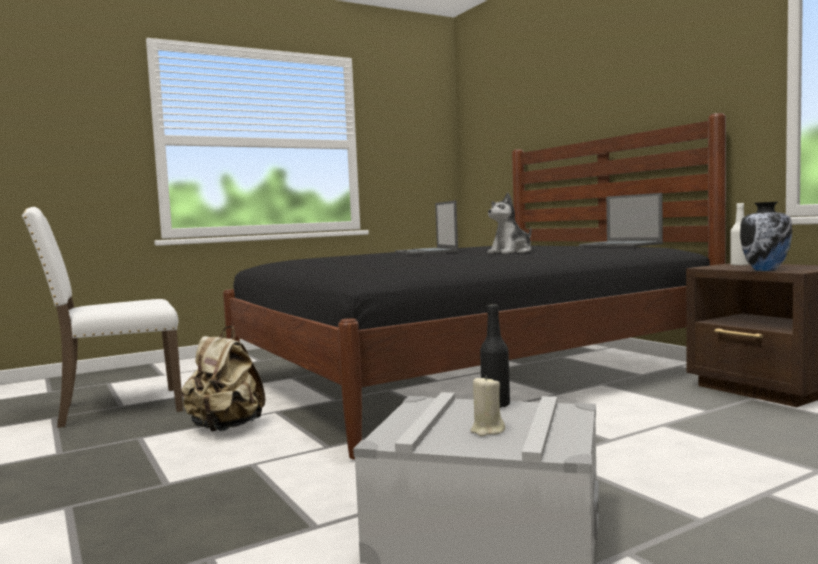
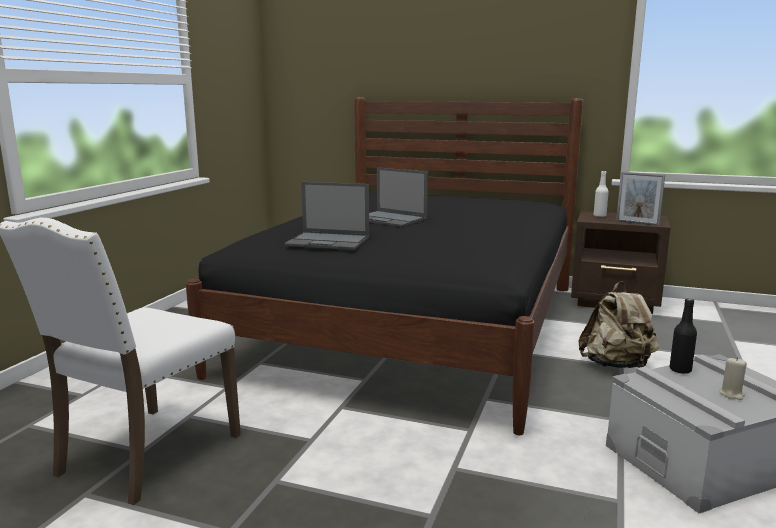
camera: 40 degrees left, 10 degrees up
beige backpack [181,326,266,432] -> beige backpack moved to [578,281,659,368]
plush toy [487,193,531,254] -> none
laptop [579,193,663,247] -> laptop moved to [284,182,369,250]
vase [740,202,792,271] -> picture frame [616,172,665,226]

